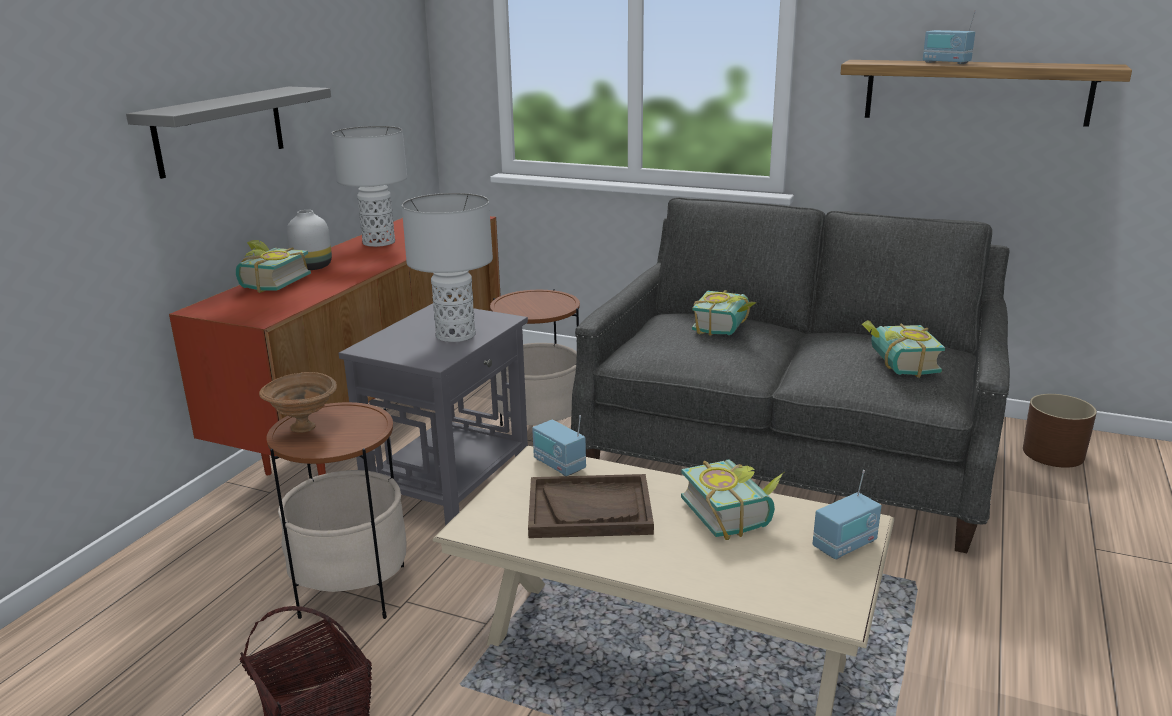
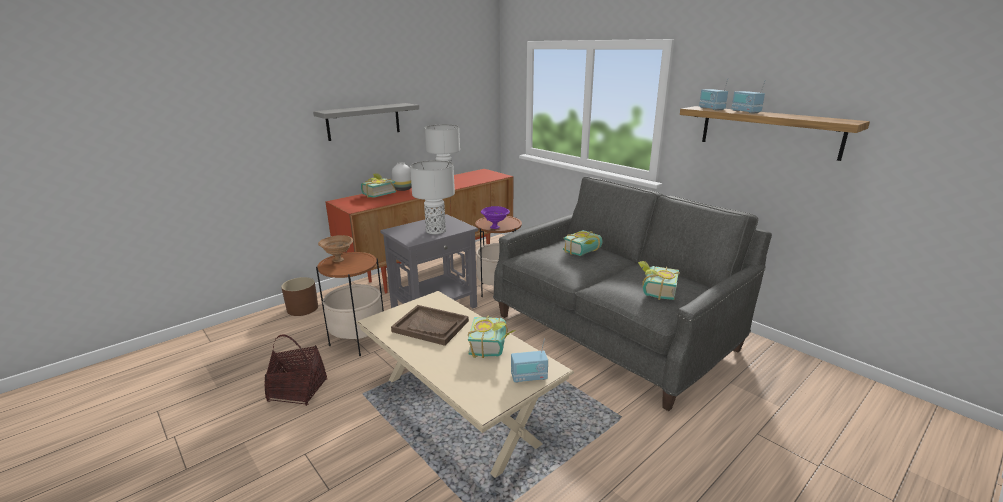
camera: 25 degrees right, 0 degrees up
radio [532,415,586,476] -> radio moved to [699,78,728,110]
brown planter [1023,394,1097,468] -> brown planter moved to [281,277,318,316]
none -> purple bowl [481,206,510,229]

